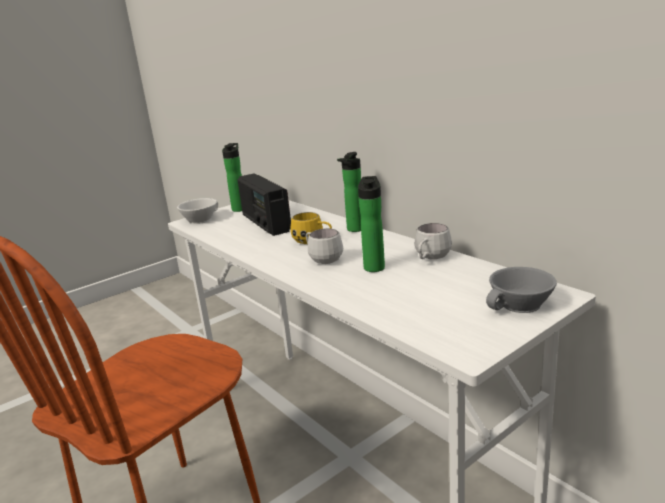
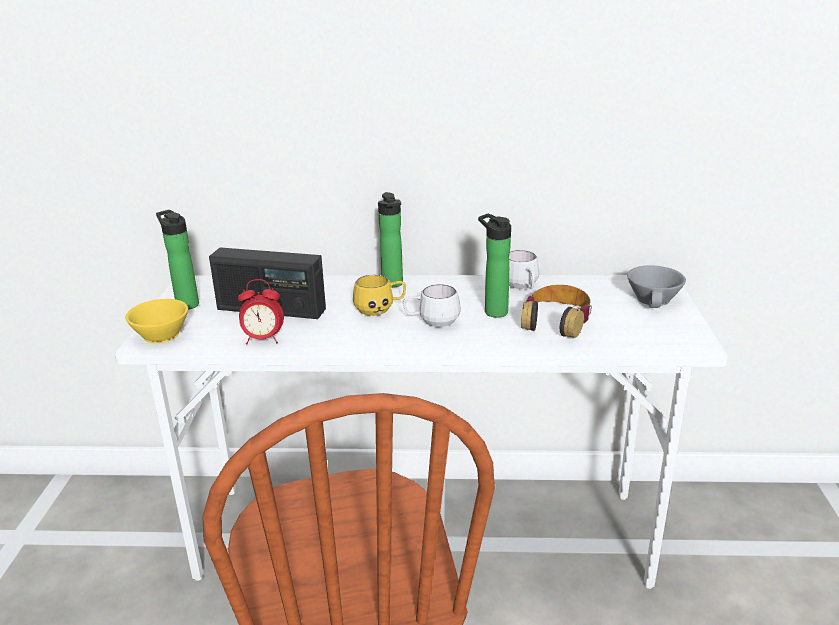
camera: 50 degrees left, 5 degrees up
white cup [177,198,218,224] -> yellow cup [125,299,188,343]
none -> alarm clock [238,279,284,345]
none -> headphones [521,285,592,338]

